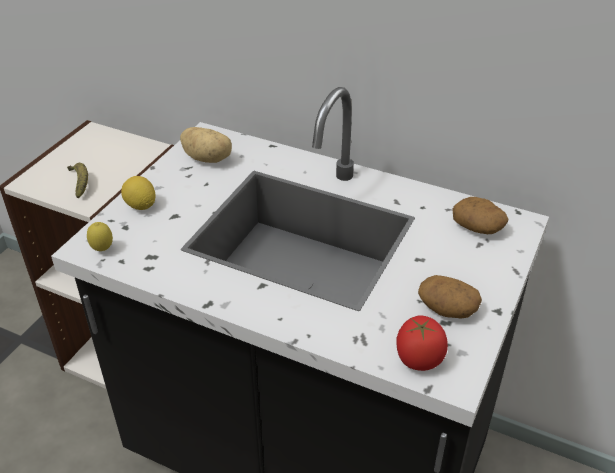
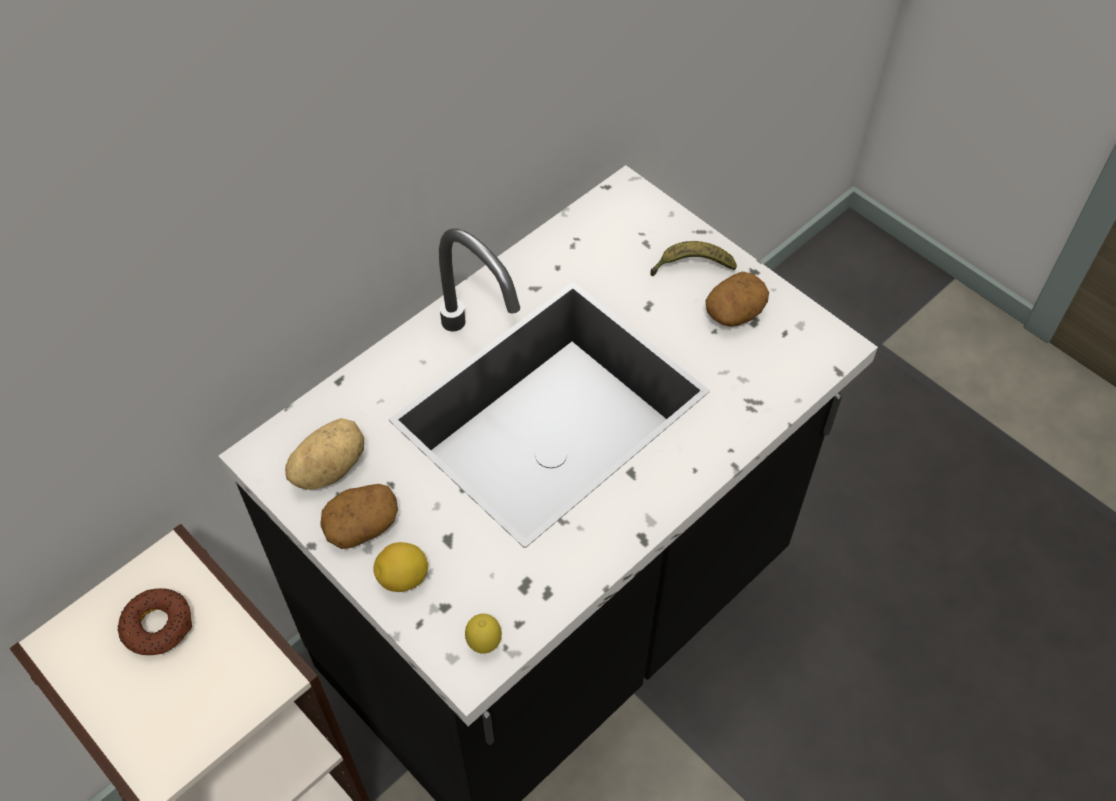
camera: 70 degrees left, 15 degrees up
banana [67,163,88,198] -> banana moved to [650,241,737,276]
tomato [396,315,448,371] -> none
potato [452,197,509,234] -> potato moved to [321,484,398,549]
none -> donut [118,588,192,655]

